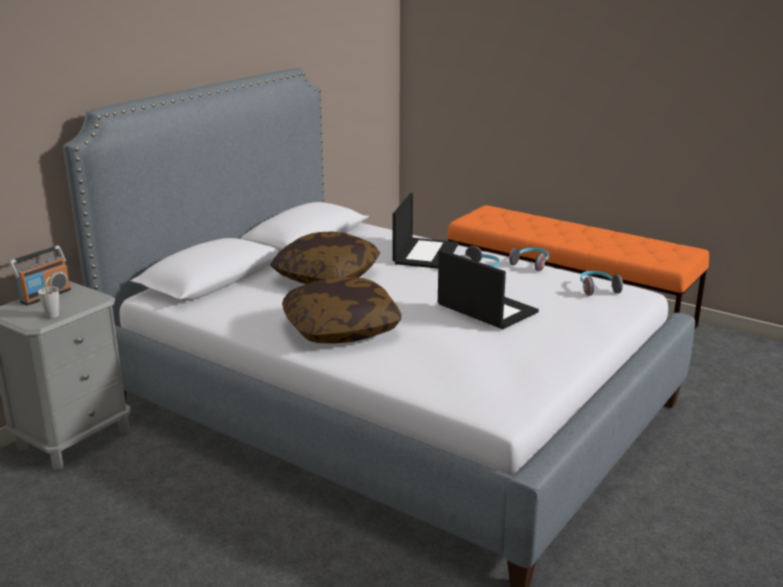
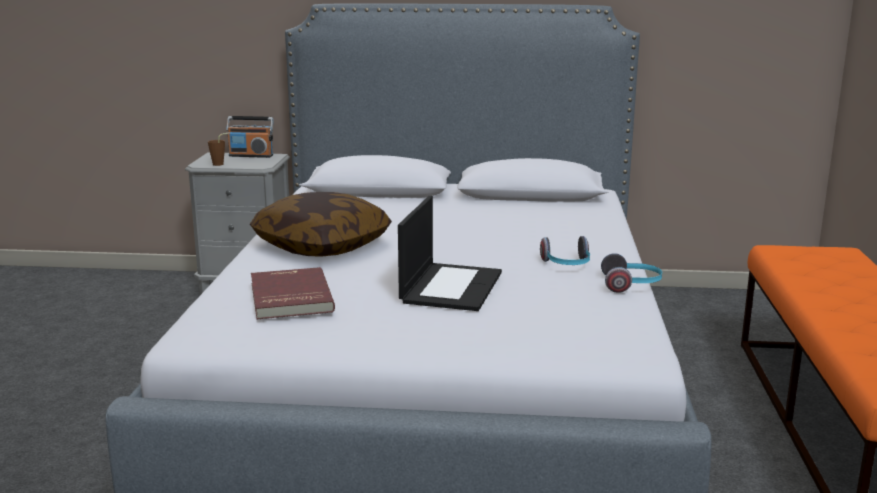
camera: 60 degrees right, 5 degrees down
grey cup [38,277,59,318] -> brown cup [208,133,229,166]
pillow [270,231,380,284] -> none
laptop [393,193,459,268] -> none
headphones [580,271,623,296] -> none
none -> red book [251,267,335,319]

